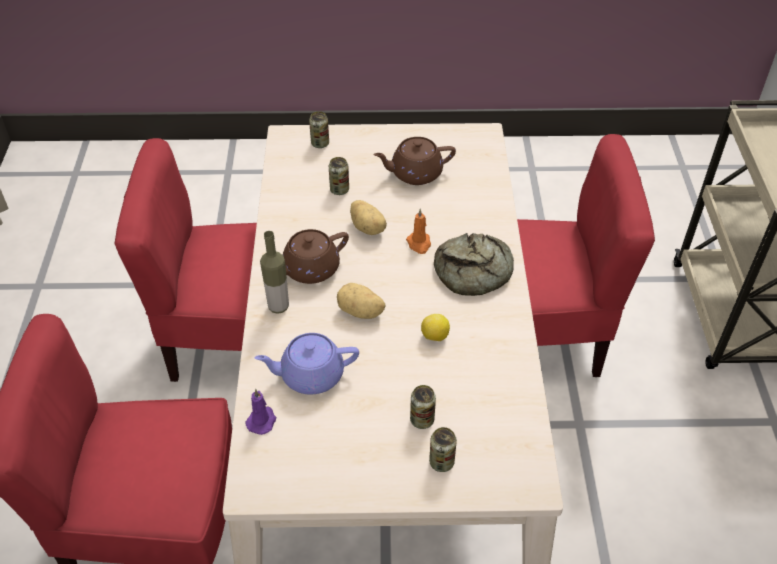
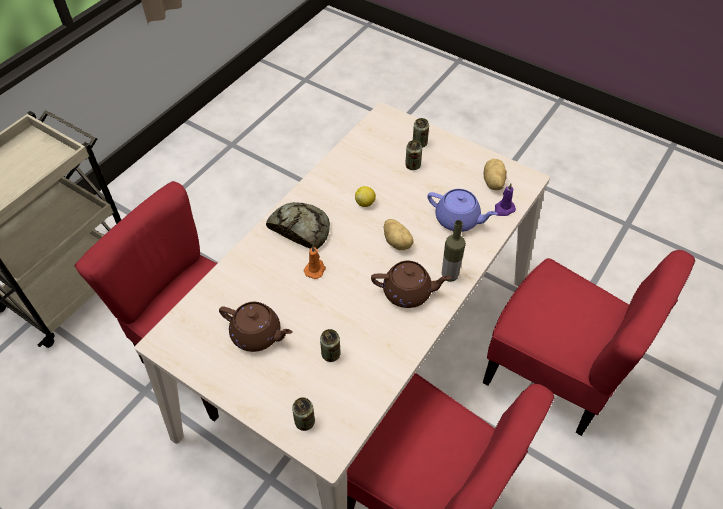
camera: 145 degrees left, 5 degrees up
potato [350,200,387,235] -> potato moved to [484,159,507,190]

